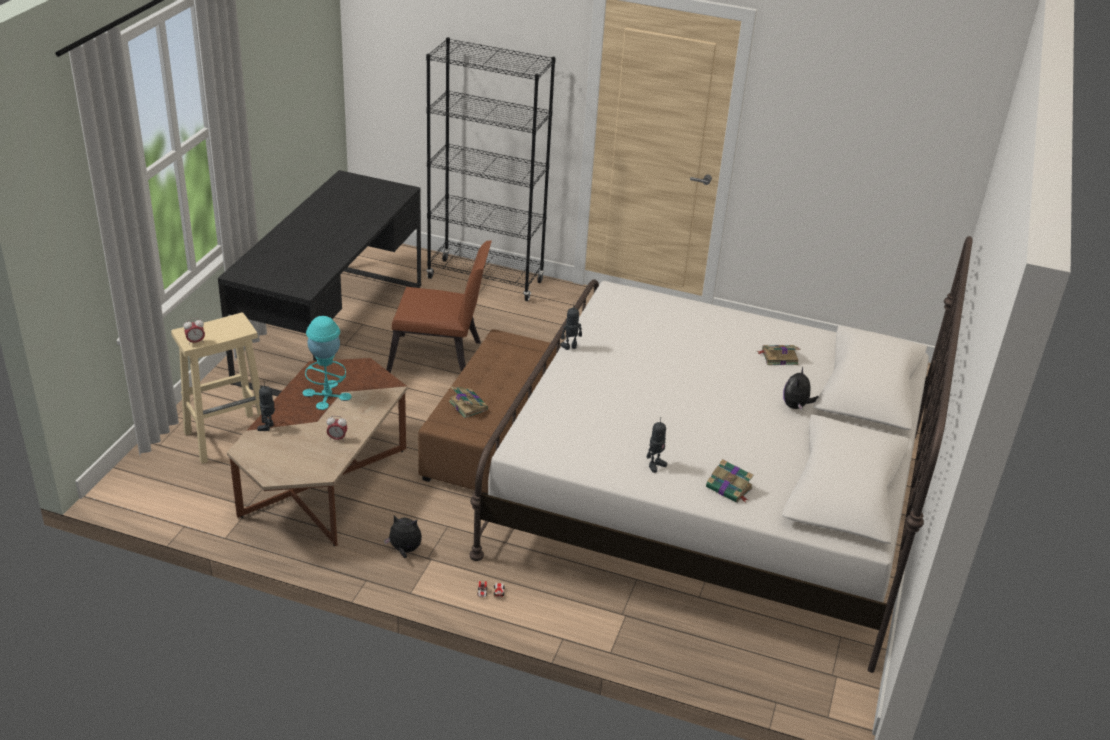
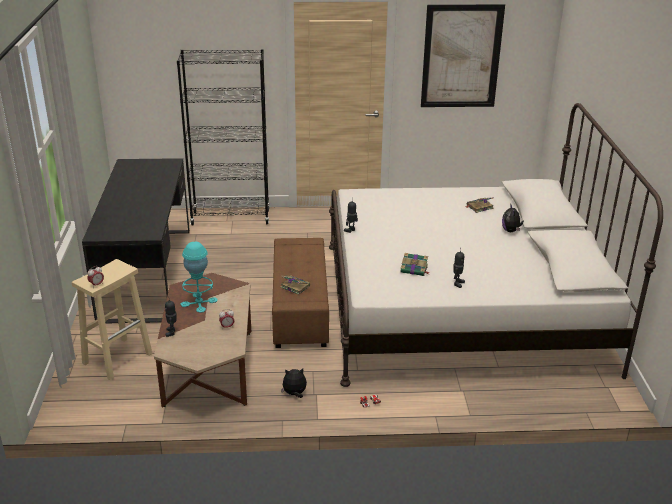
camera: 20 degrees left, 5 degrees down
brown chair [387,240,492,373] -> none
book [706,459,753,503] -> book moved to [401,253,430,276]
none -> picture [421,4,505,107]

